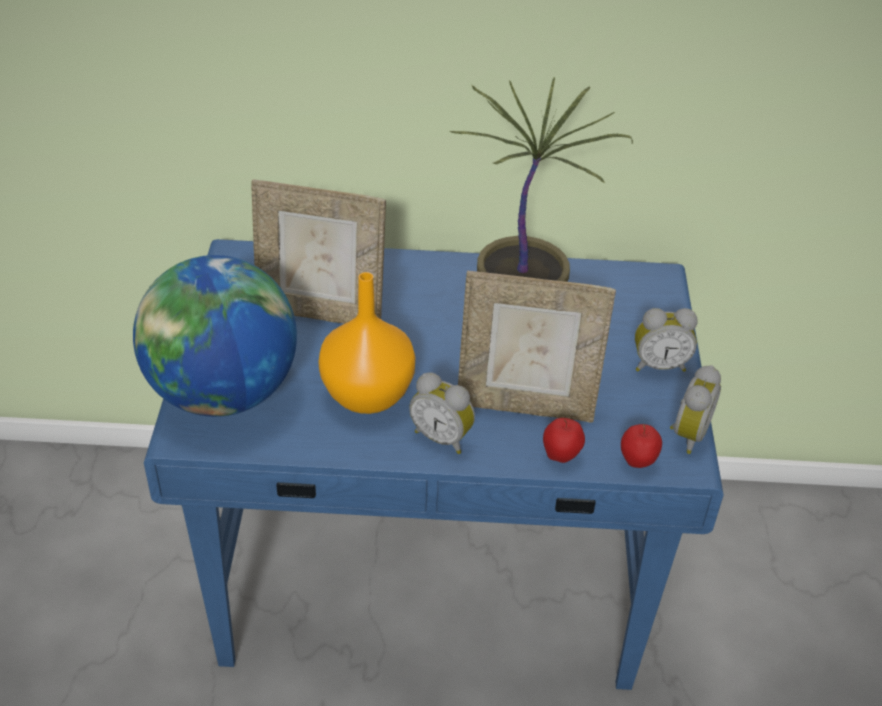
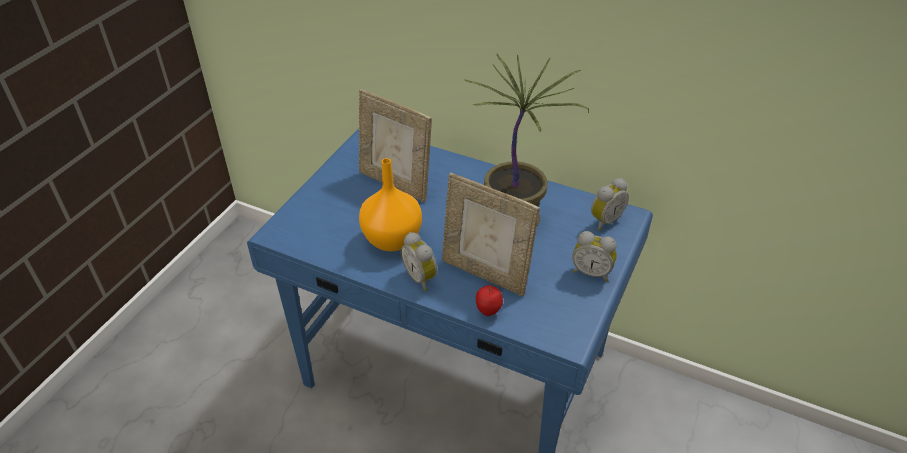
camera: 25 degrees right, 0 degrees up
globe [133,255,297,417] -> none
apple [621,424,662,468] -> none
alarm clock [670,365,721,454] -> alarm clock moved to [591,178,629,231]

